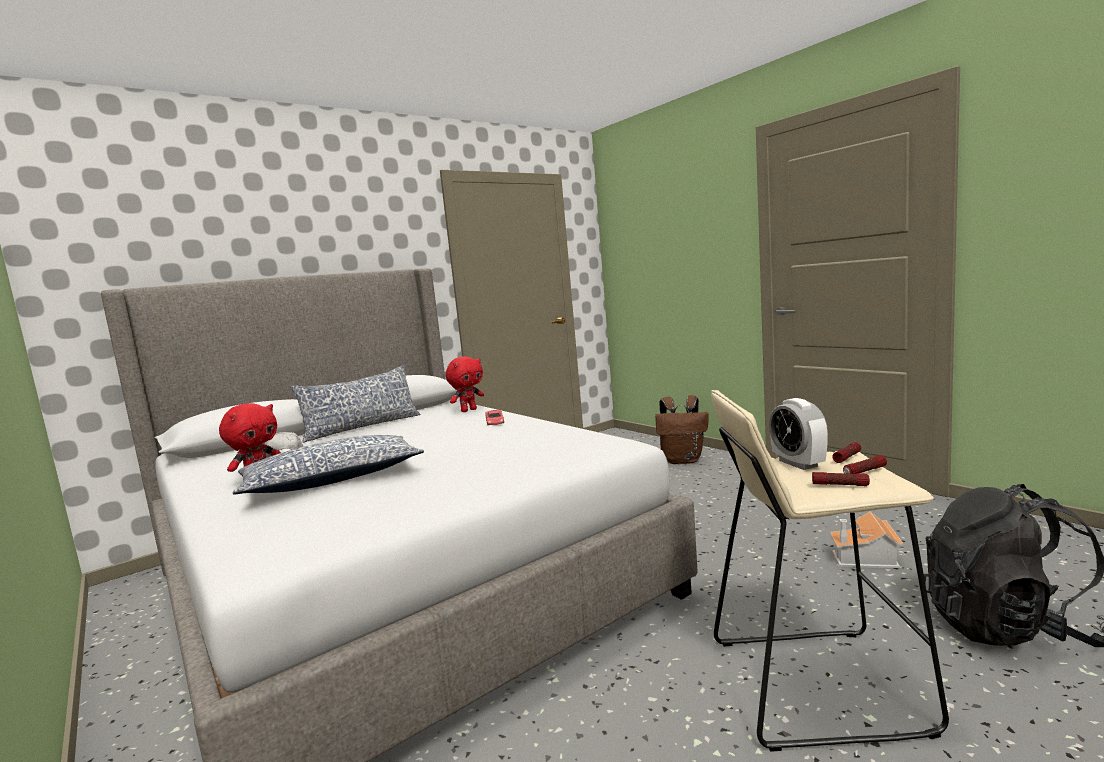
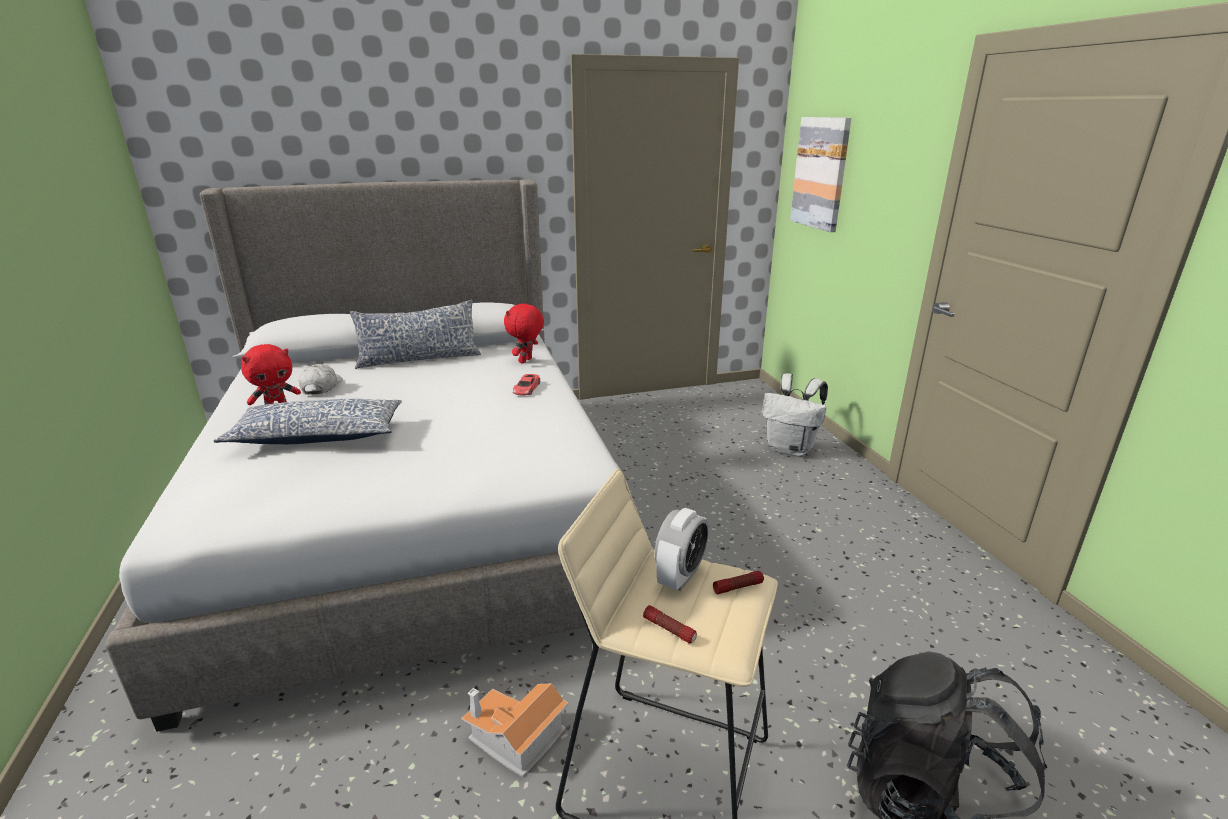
camera: 20 degrees right, 15 degrees up
red plush toy [445,357,484,412] -> red plush toy turned 135 degrees clockwise [504,303,544,363]
brown backpack [655,395,709,464] -> white backpack [762,373,828,457]
alarm clock [769,398,828,470] -> alarm clock turned 150 degrees counterclockwise [655,508,709,591]
toy house [830,512,903,568] -> toy house moved to [461,683,568,777]
flashlight [843,455,887,474] -> none
none -> picture [790,117,851,232]

